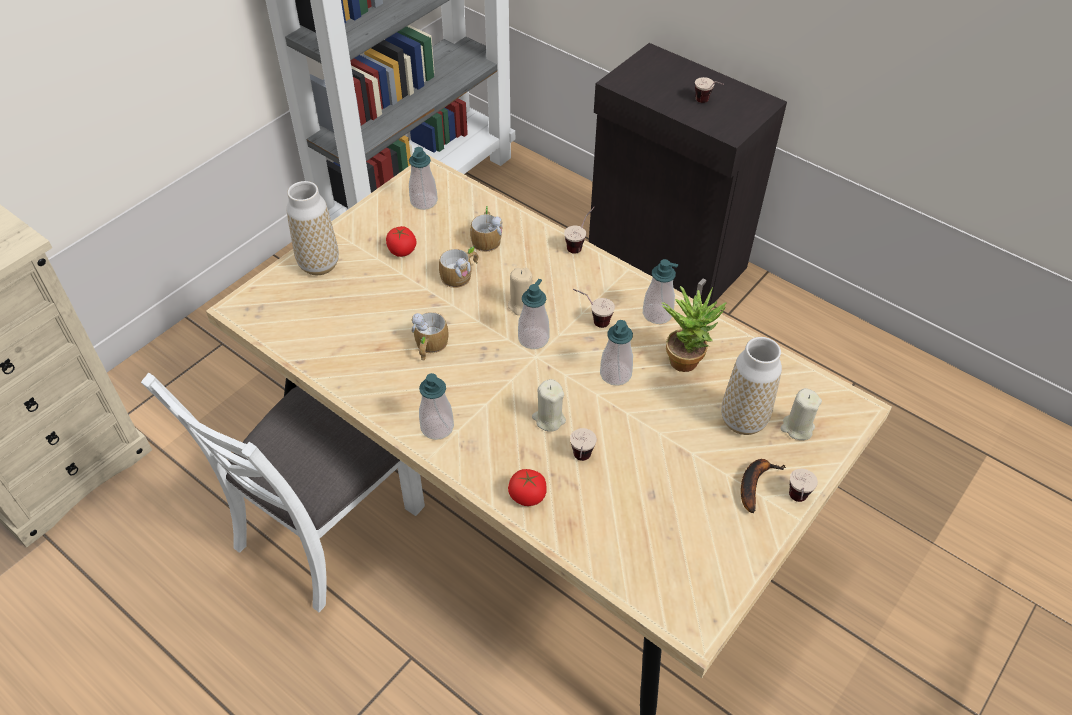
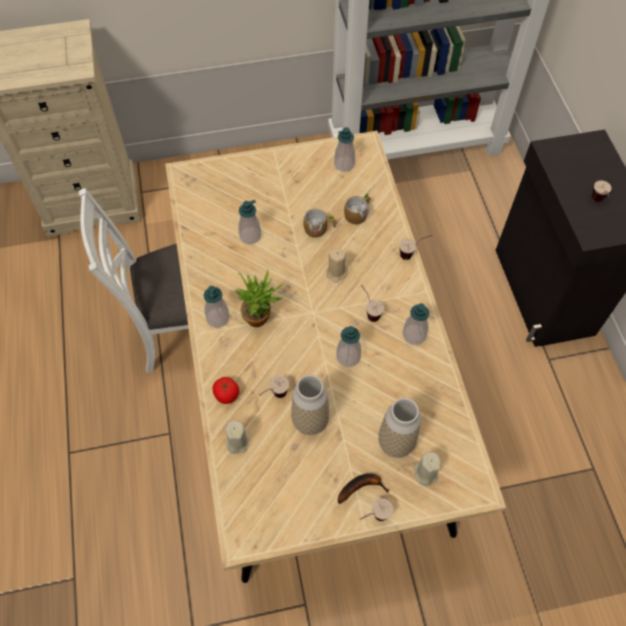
camera: 40 degrees right, 10 degrees up
vase [286,181,339,275] -> vase moved to [291,374,329,435]
tomato [386,226,416,257] -> none
mug [411,312,448,360] -> none
soap dispenser [518,279,550,349] -> soap dispenser moved to [238,200,261,244]
beige candle [532,379,566,432] -> beige candle moved to [225,420,249,454]
potted plant [662,286,727,372] -> potted plant moved to [234,270,284,327]

